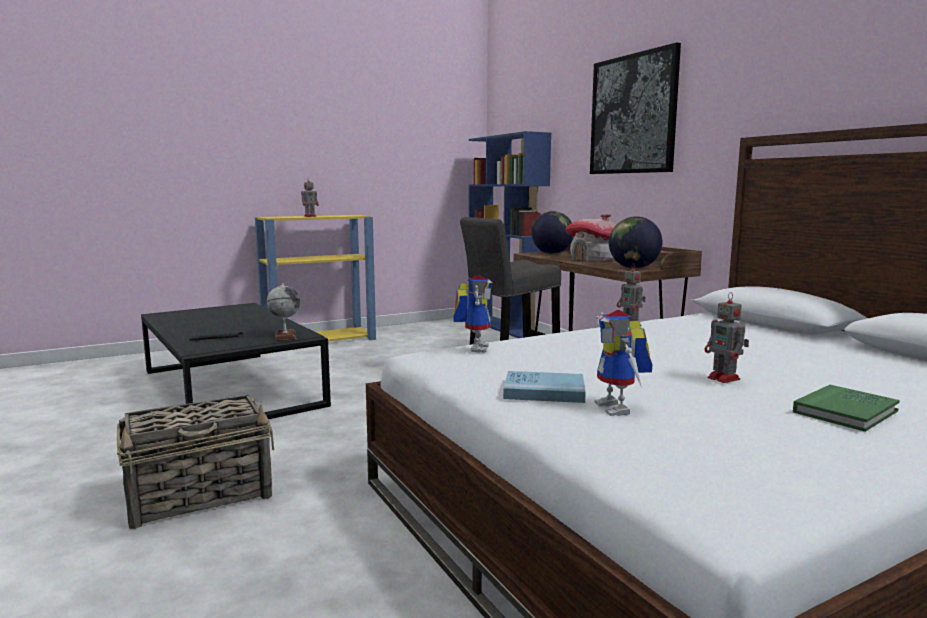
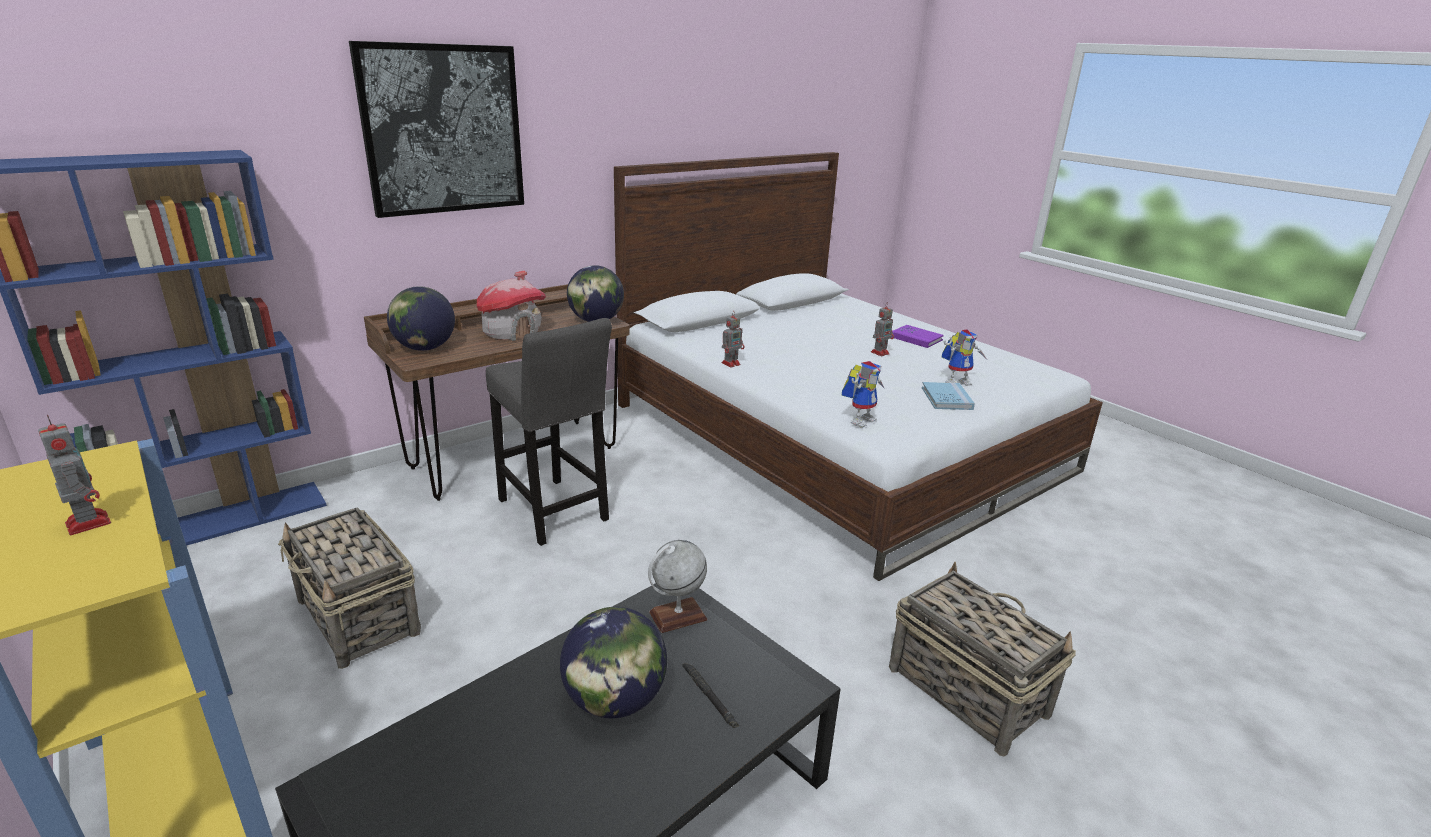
camera: 100 degrees left, 15 degrees up
toy robot [454,275,493,353] -> toy robot turned 135 degrees clockwise [841,361,885,428]
green book [793,385,900,432] -> purple book [892,325,944,348]
none -> basket [278,507,421,669]
none -> globe [560,607,667,718]

